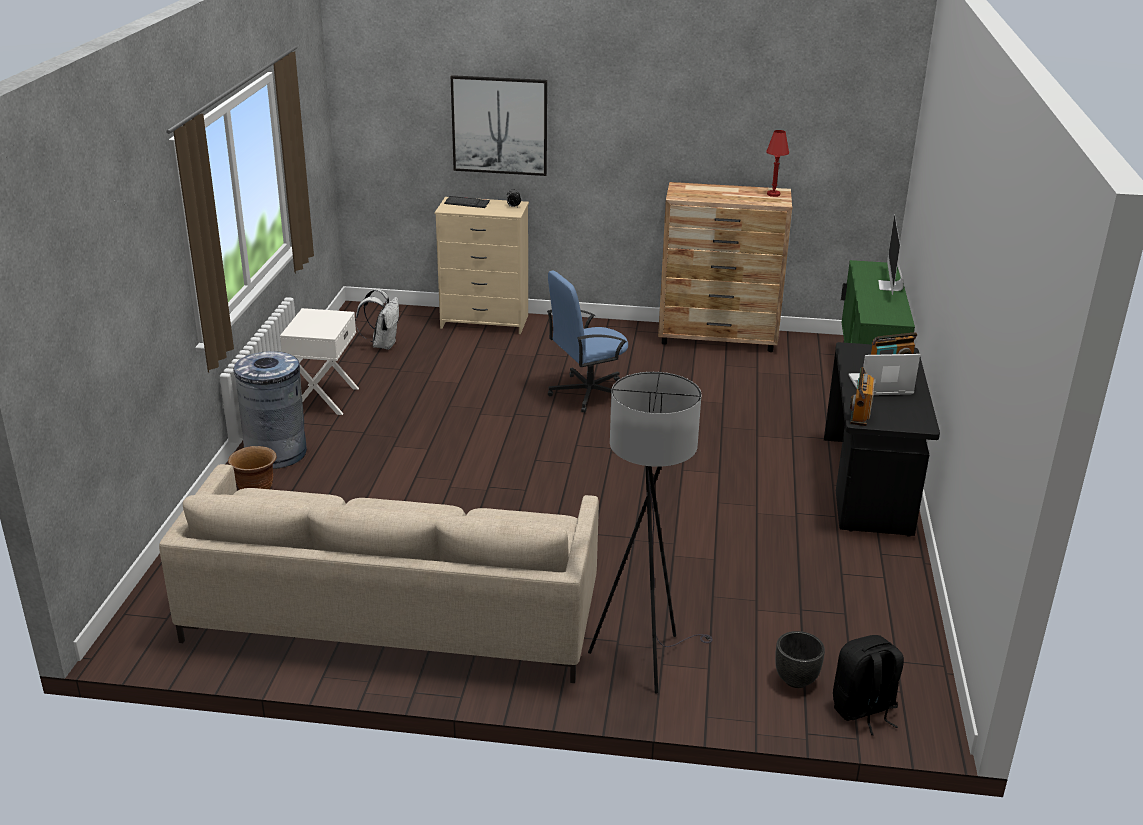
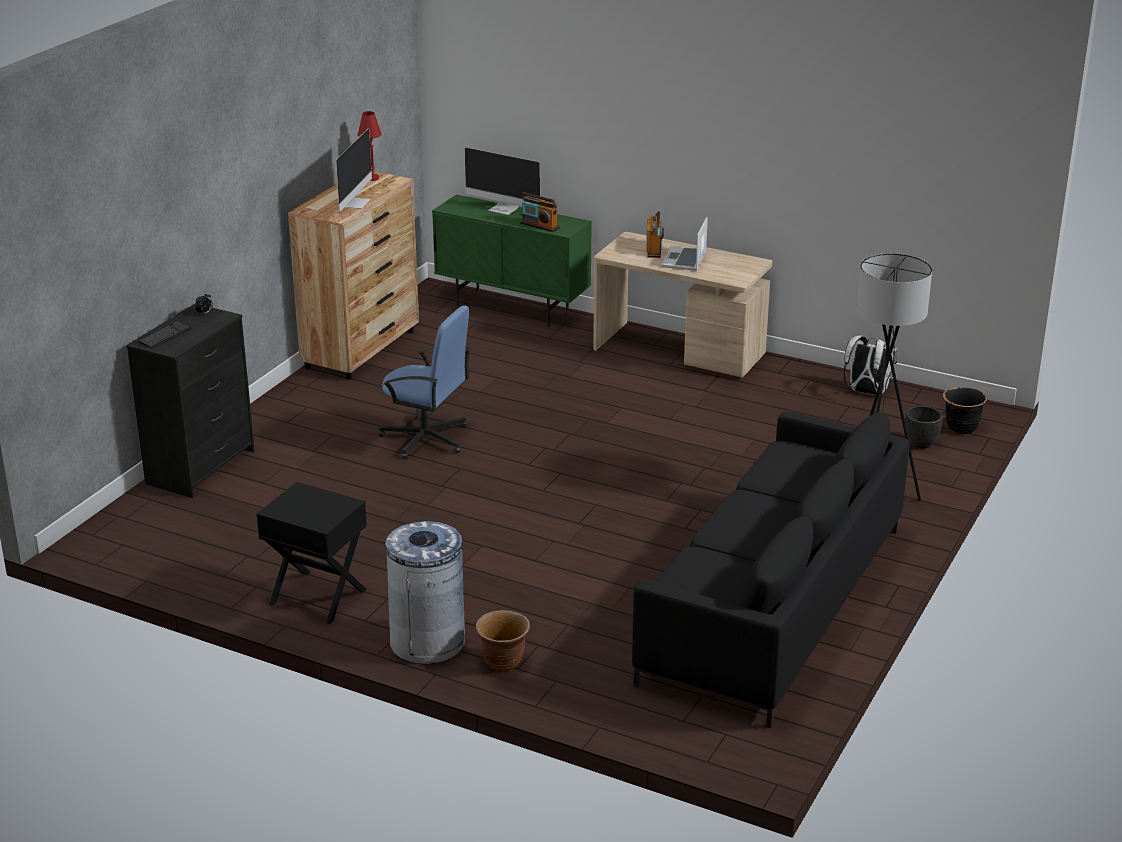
camera: 70 degrees left, 0 degrees up
beige sofa [159,464,599,683] -> black sofa [632,412,910,728]
white nightstand [280,308,359,415] -> black nightstand [257,482,367,624]
white backpack [355,289,399,350] -> white backpack moved to [844,336,898,395]
beige dresser [435,197,529,334] -> black dresser [126,304,255,498]
picture [451,75,547,176] -> none
blue office chair [547,271,628,413] -> blue office chair turned 60 degrees counterclockwise [379,305,471,459]
black desk [824,342,940,537] -> beige desk [593,232,773,377]
black backpack [833,635,904,735] -> black planter [942,387,988,434]
radio [850,367,875,426] -> radio moved to [520,192,560,232]
none -> monitor [336,128,372,212]

